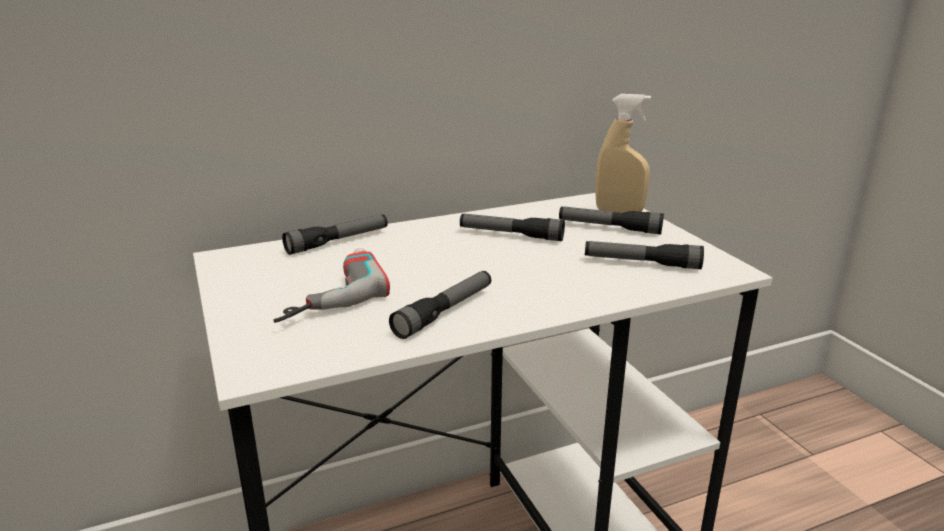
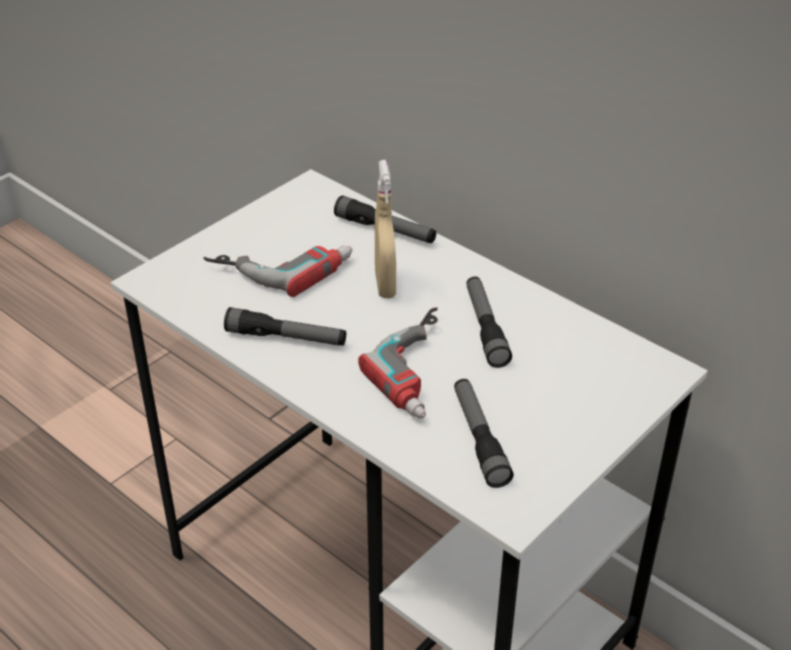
camera: 65 degrees right, 15 degrees up
flashlight [559,206,664,234] -> none
beige spray bottle [595,94,651,213] -> beige spray bottle moved to [375,160,396,298]
none -> power drill [358,307,438,418]

